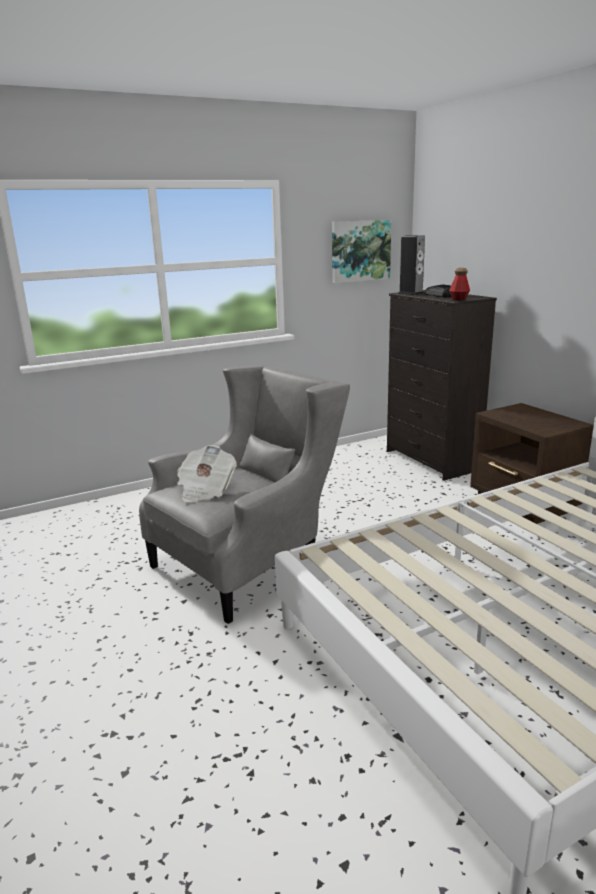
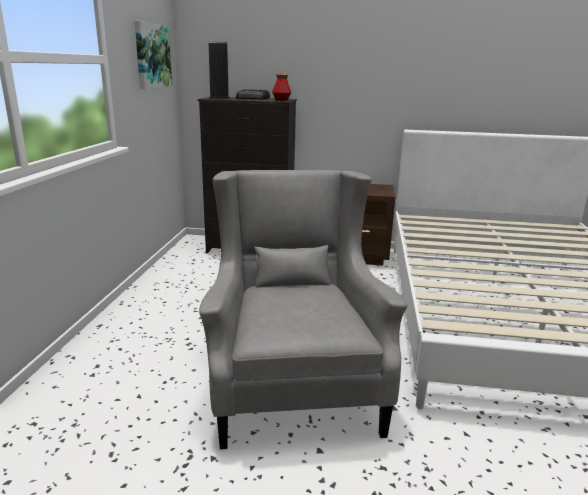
camera: 55 degrees left, 0 degrees up
newspaper [177,445,237,502] -> none

